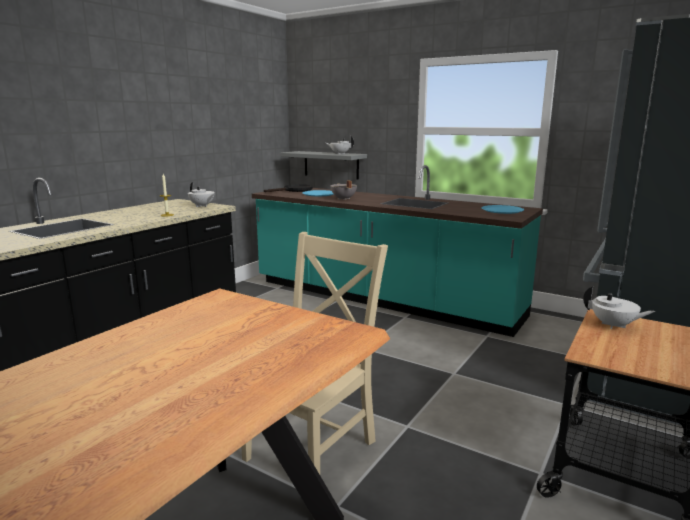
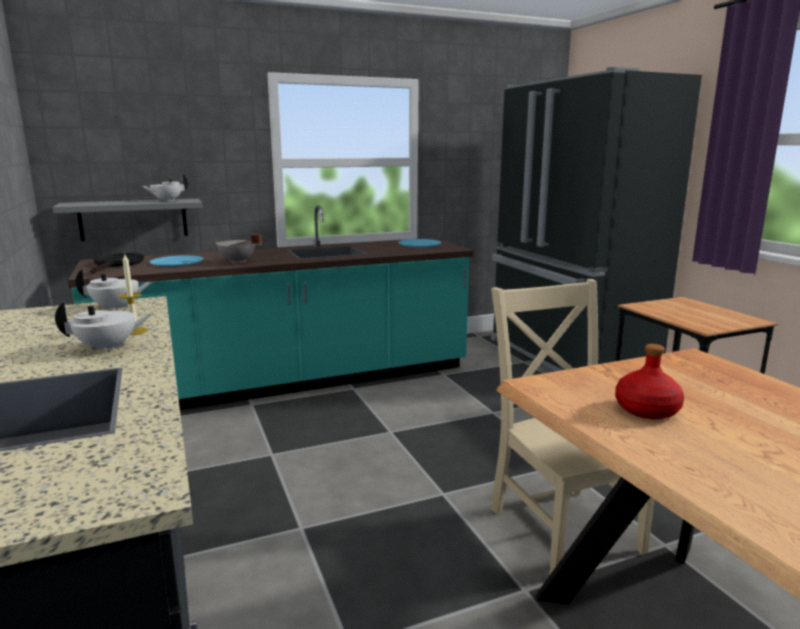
camera: 55 degrees left, 0 degrees up
white teapot [583,286,655,329] -> white teapot moved to [55,301,152,353]
none -> red bottle [615,344,684,419]

